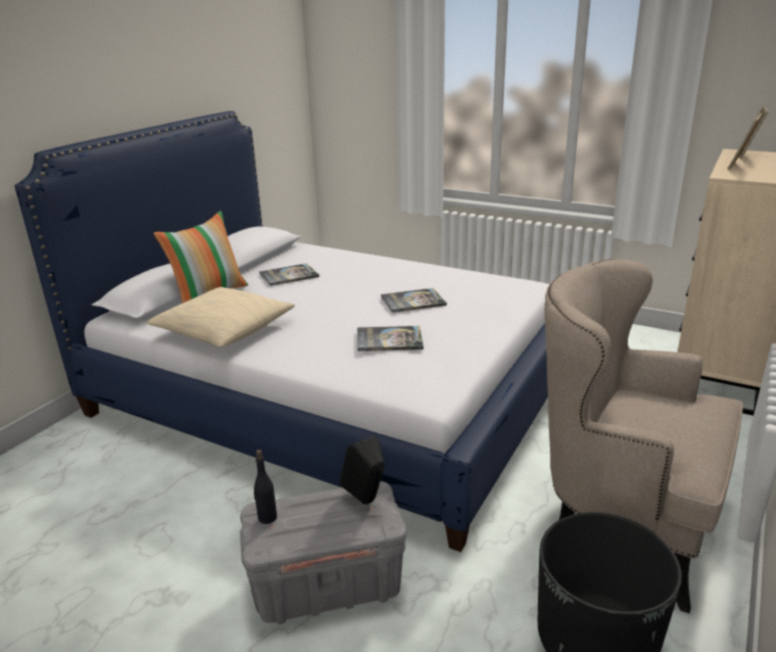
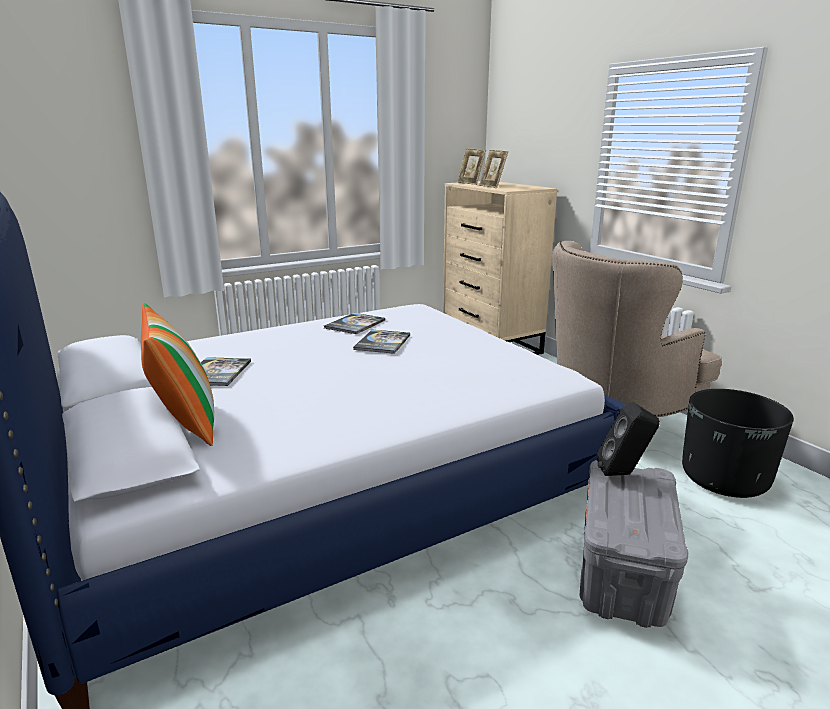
camera: 60 degrees left, 5 degrees down
beige pillow [147,287,295,347] -> none
black bottle [254,450,277,524] -> none
book [357,326,424,351] -> book moved to [324,313,385,334]

